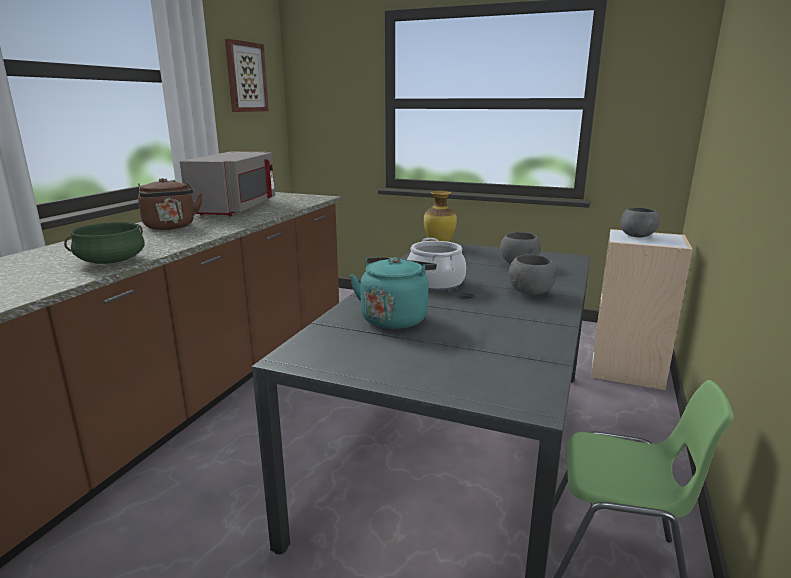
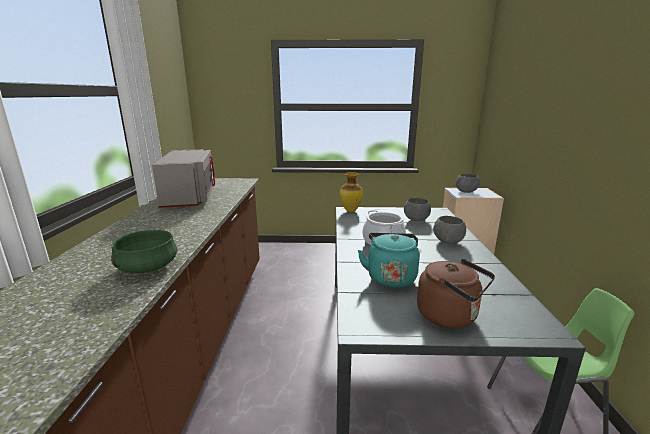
camera: 20 degrees left, 0 degrees up
brown kettle [138,178,203,230] -> brown kettle moved to [417,259,495,329]
picture [225,39,269,112] -> none

